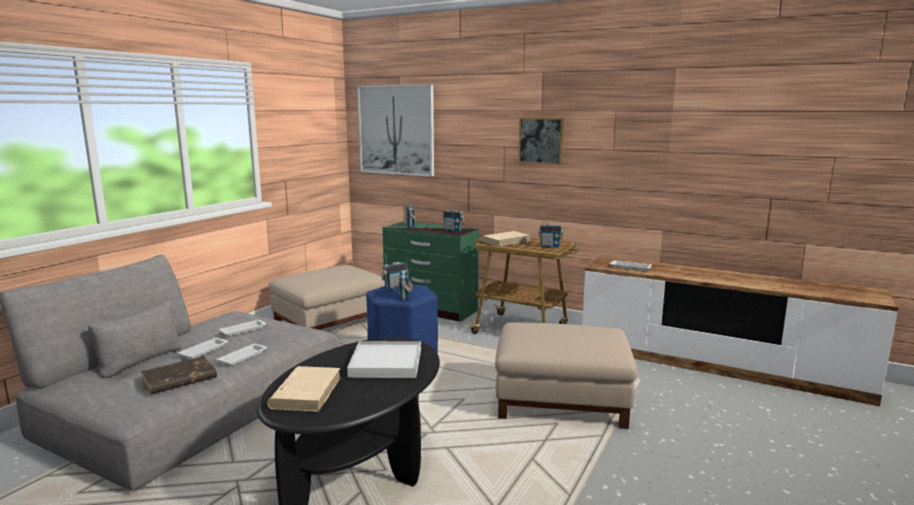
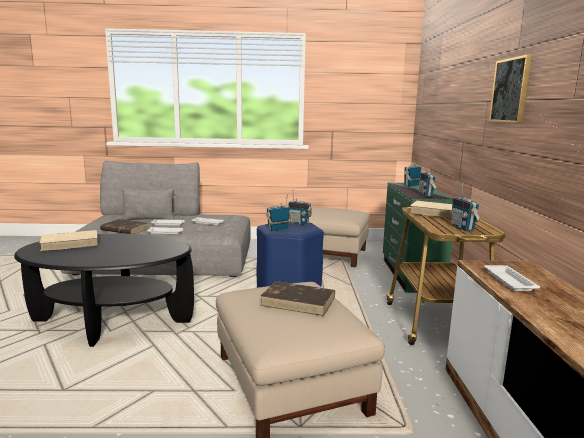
camera: 60 degrees right, 0 degrees up
white tray [347,341,421,378] -> none
picture [357,84,434,177] -> none
none -> brown book [260,281,335,316]

